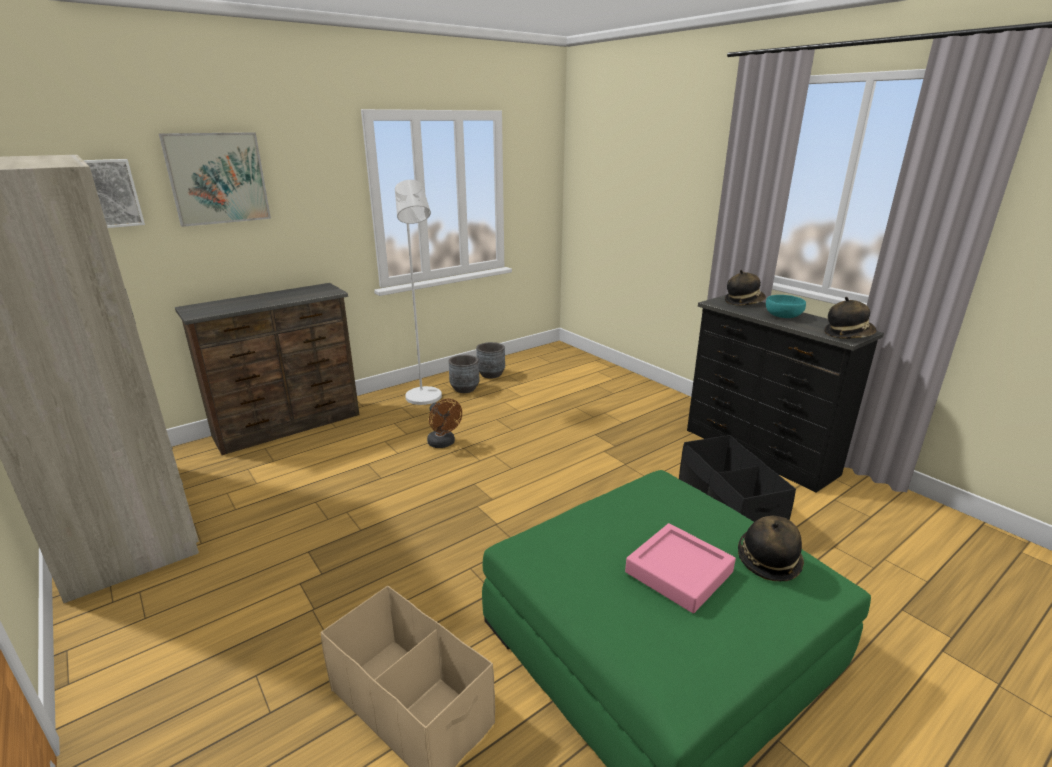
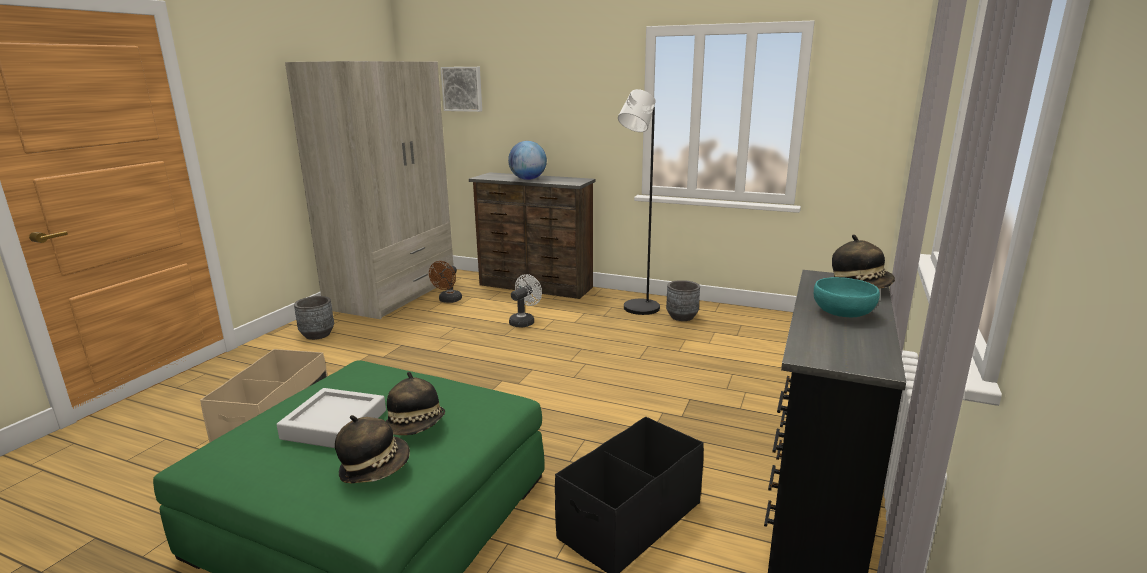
camera: 60 degrees right, 5 degrees down
picture [159,132,271,227] -> none
white floor lamp [395,180,442,405] -> black floor lamp [618,89,660,315]
brown fan [427,399,462,448] -> brown fan moved to [429,261,462,303]
grey planter [476,342,505,379] -> grey planter moved to [294,296,334,340]
pink tray [625,523,736,613] -> grey tray [276,388,386,448]
hat [825,297,876,339] -> hat moved to [386,372,445,435]
none -> globe [508,141,547,180]
none -> white fan [509,274,542,328]

